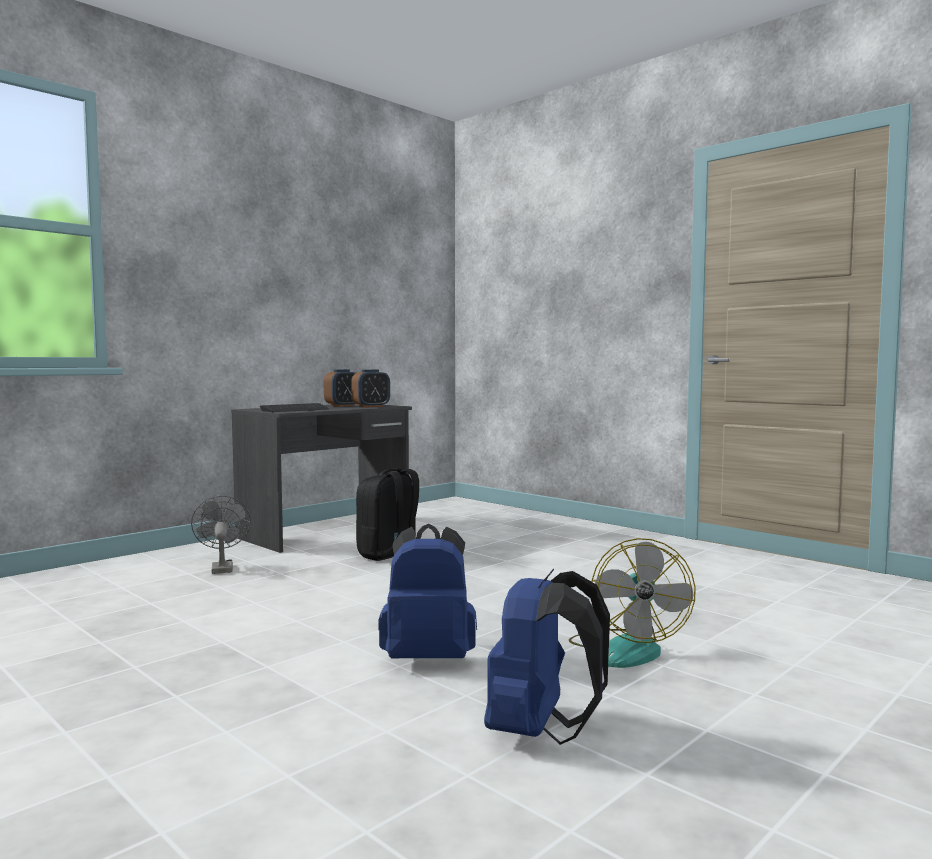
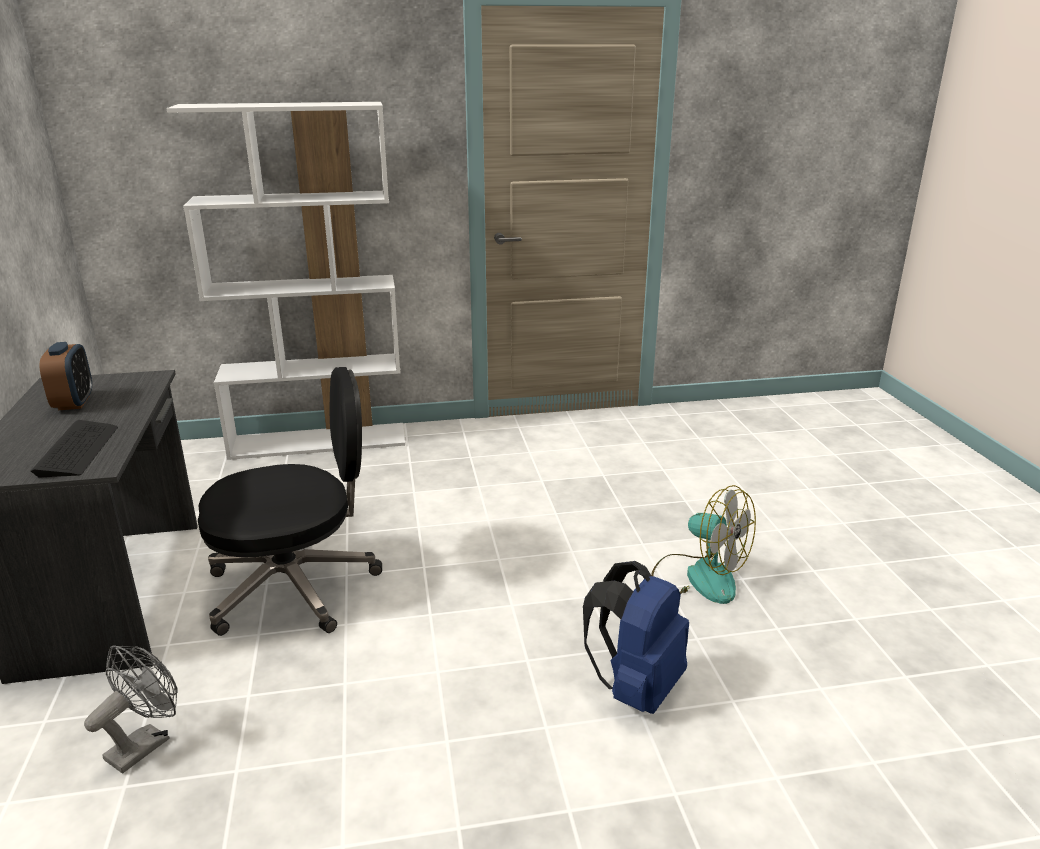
camera: 55 degrees left, 20 degrees up
grey fan [191,496,251,574] -> grey fan turned 105 degrees clockwise [84,646,178,773]
alarm clock [351,369,390,407] -> none
black backpack [356,468,419,561] -> black office chair [198,367,382,636]
blue backpack [484,568,610,745] -> none
none -> white bookcase [167,102,405,460]

